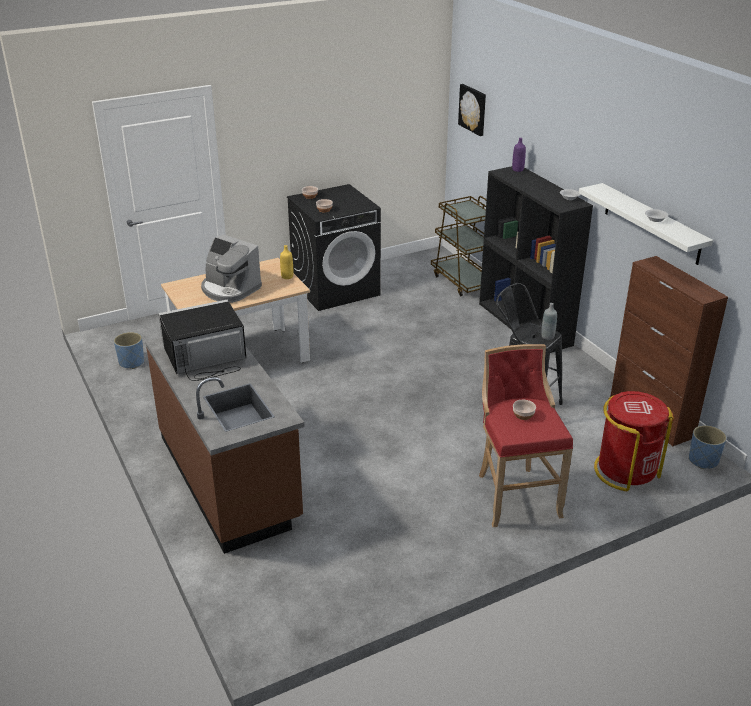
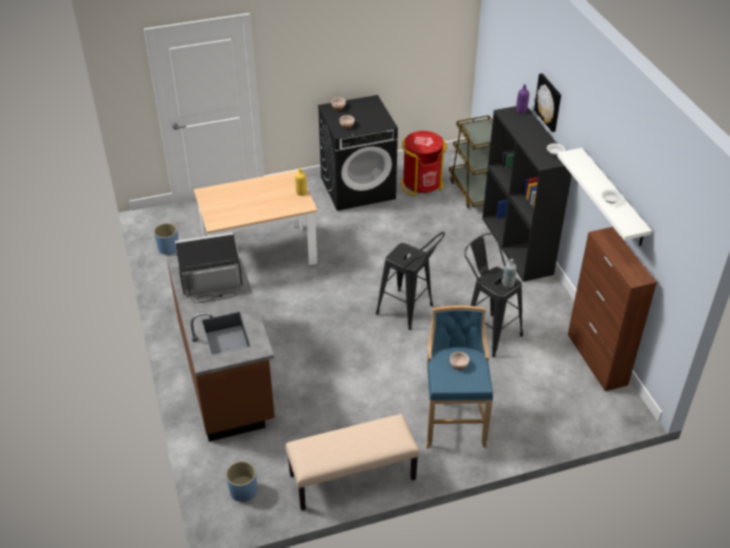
camera: 10 degrees right, 10 degrees up
coffee machine [201,234,262,303] -> none
picture [458,84,486,136] -> picture moved to [534,73,561,132]
red stool [479,344,573,527] -> blue stool [426,305,493,448]
red trash can [594,391,674,491] -> red trash can moved to [401,131,447,196]
blue planter [689,425,727,469] -> blue planter moved to [226,461,257,502]
none -> beige bench [285,414,420,510]
none -> black stool [376,232,445,330]

